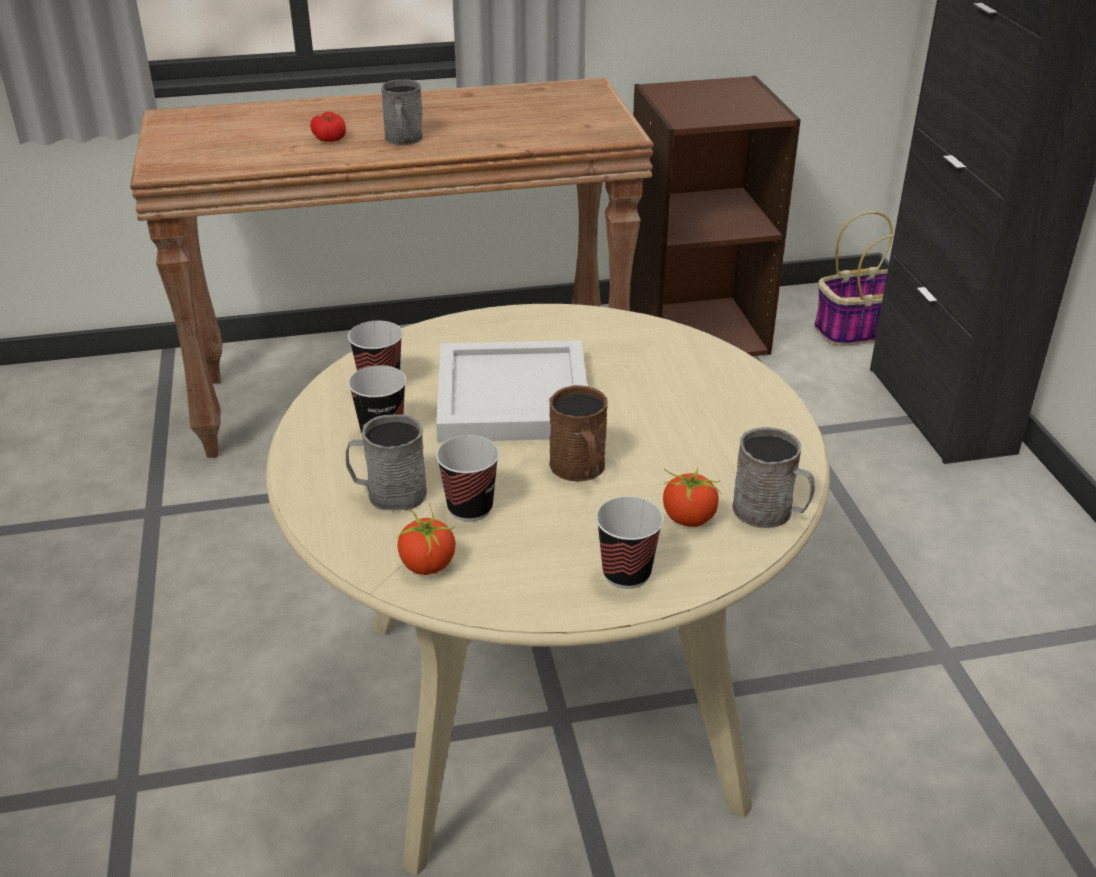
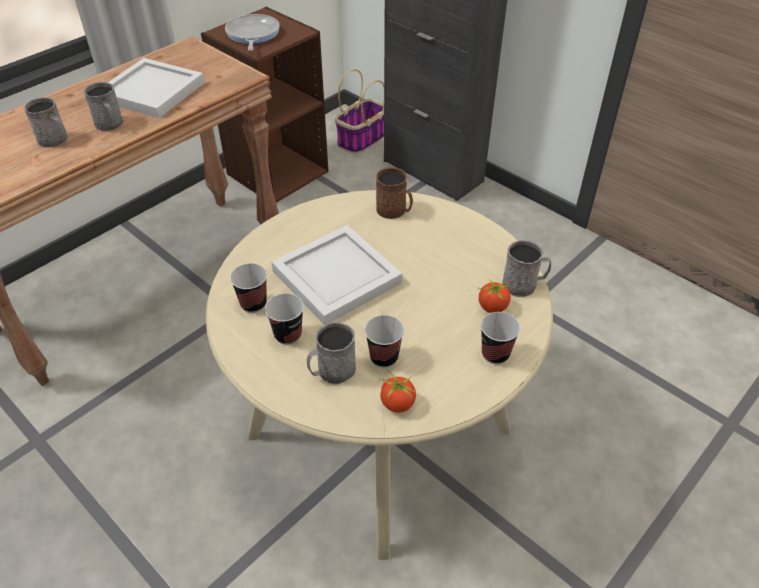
camera: 35 degrees left, 10 degrees up
tomato [310,112,346,142] -> grey mug [24,97,68,148]
brown mug [549,385,608,482] -> brown mug moved to [376,167,413,219]
none -> white tray [108,58,205,118]
none -> frying pan [225,14,280,51]

